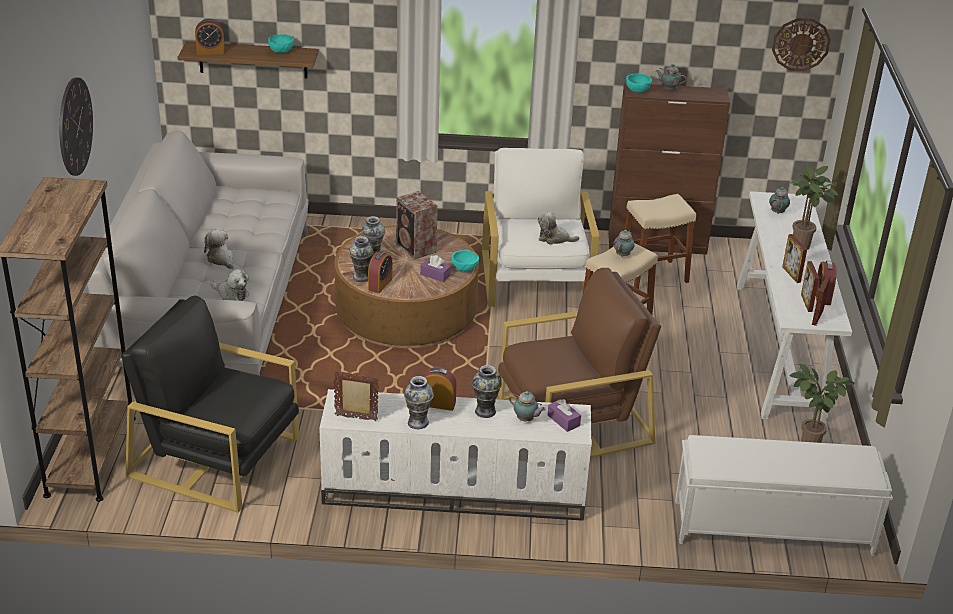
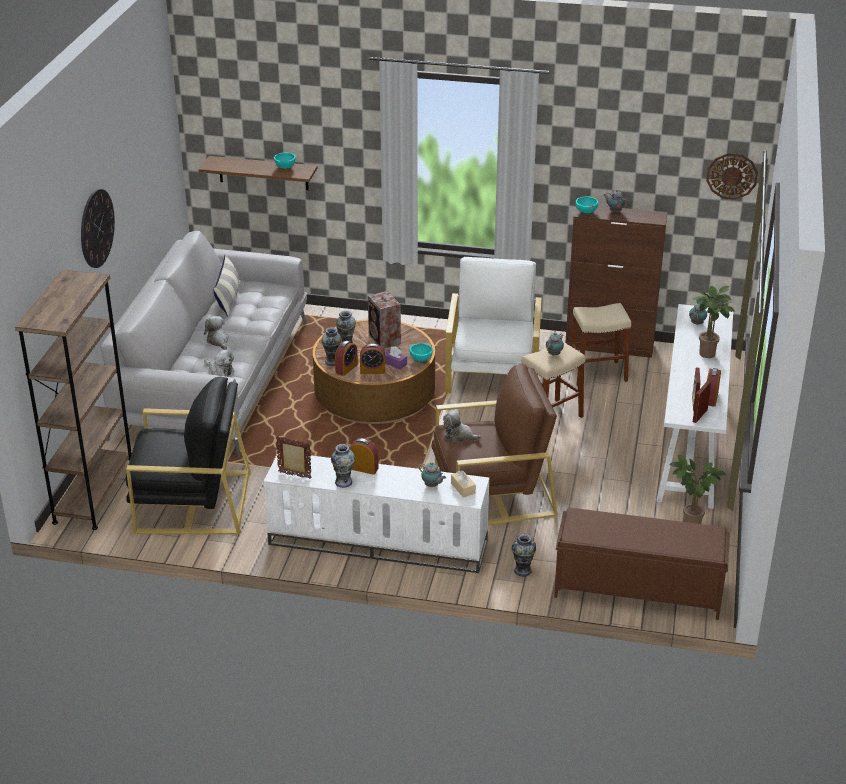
camera: 10 degrees right, 0 degrees up
black armchair [121,296,299,513] -> black armchair turned 150 degrees clockwise [126,377,251,535]
alarm clock [195,19,225,55] -> alarm clock moved to [360,343,385,374]
vase [472,365,502,418] -> vase moved to [511,534,536,576]
plush toy [538,211,579,245] -> plush toy moved to [443,410,482,442]
purple tissue box [548,399,581,432] -> beige tissue box [451,471,476,498]
white bench [675,435,893,556] -> brown bench [554,508,730,620]
picture frame [782,234,807,283] -> none
none -> pillow [213,254,239,317]

